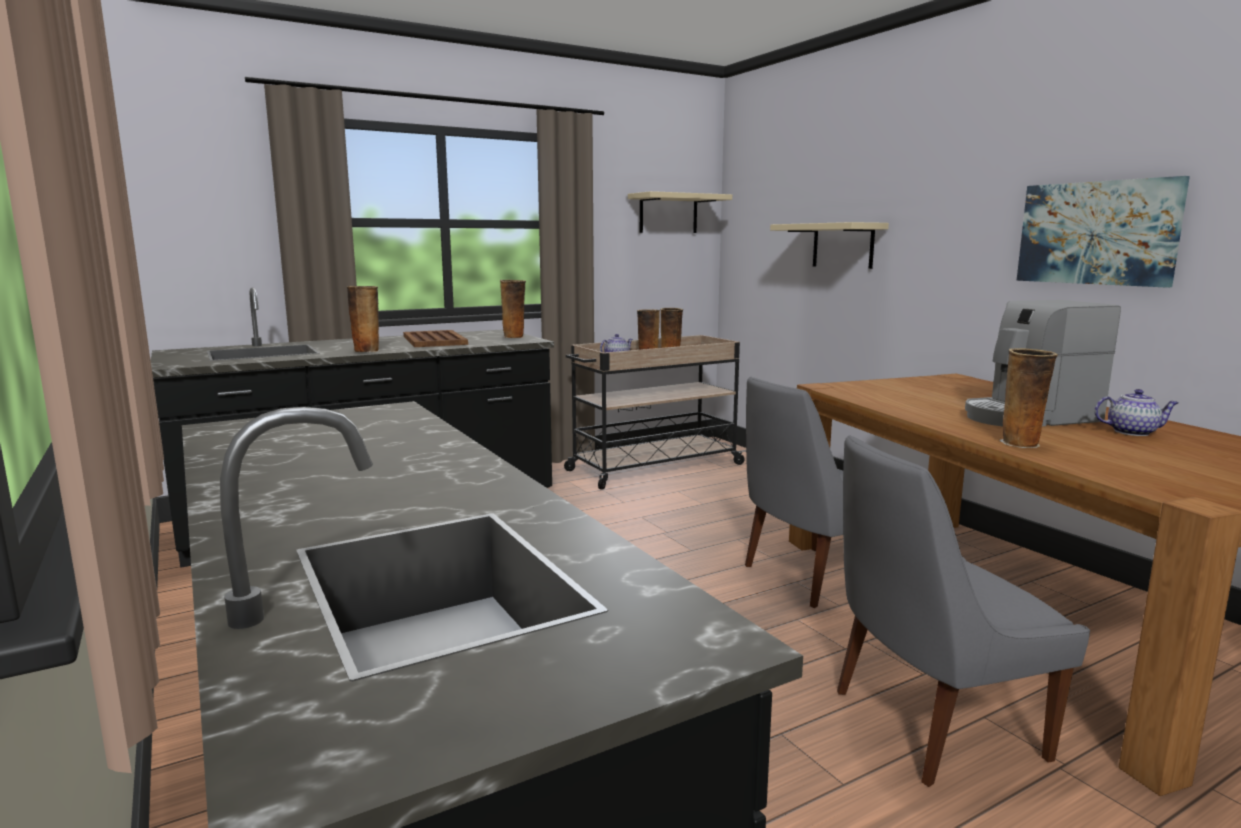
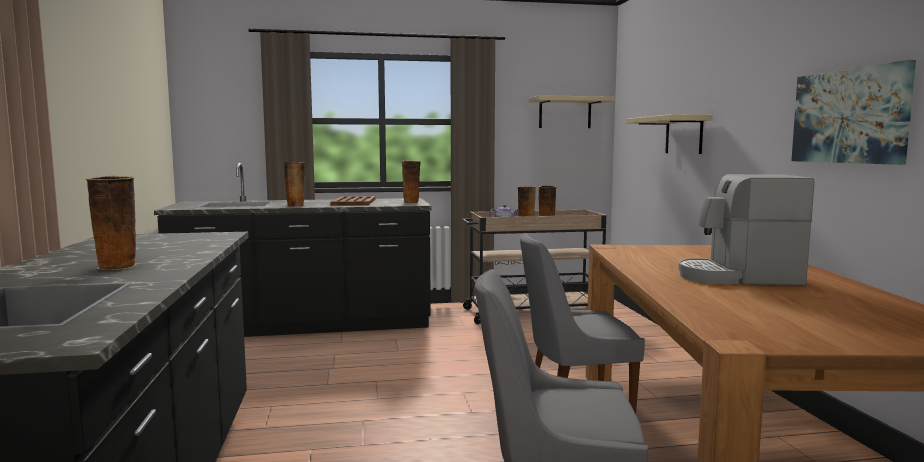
camera: 20 degrees right, 5 degrees down
vase [1000,348,1058,448] -> vase moved to [86,176,137,270]
teapot [1094,389,1178,436] -> none

